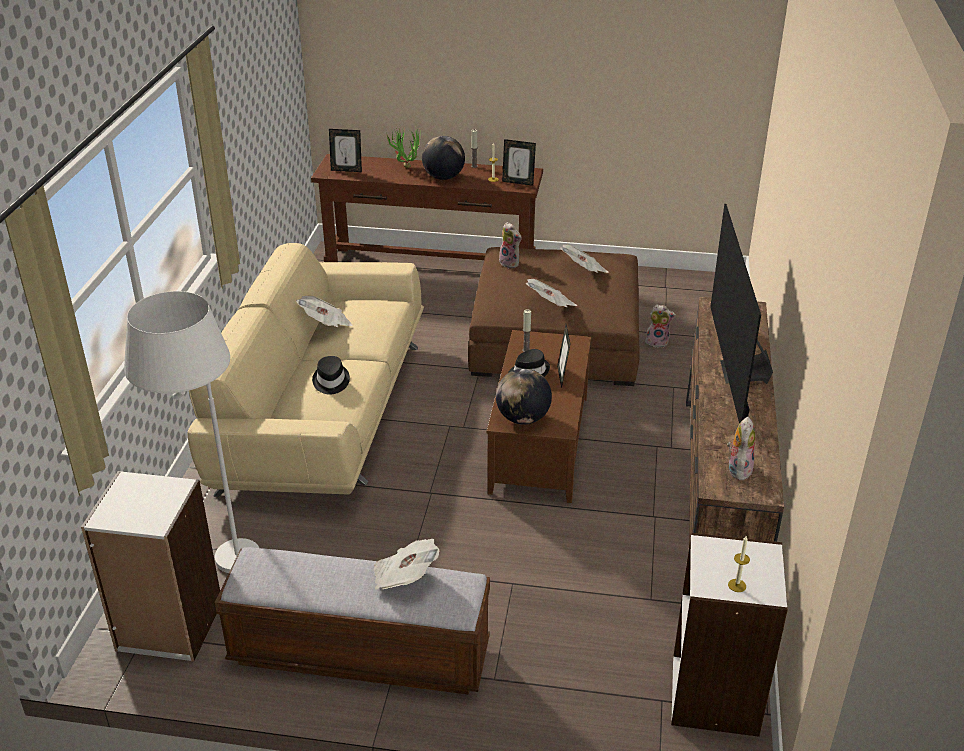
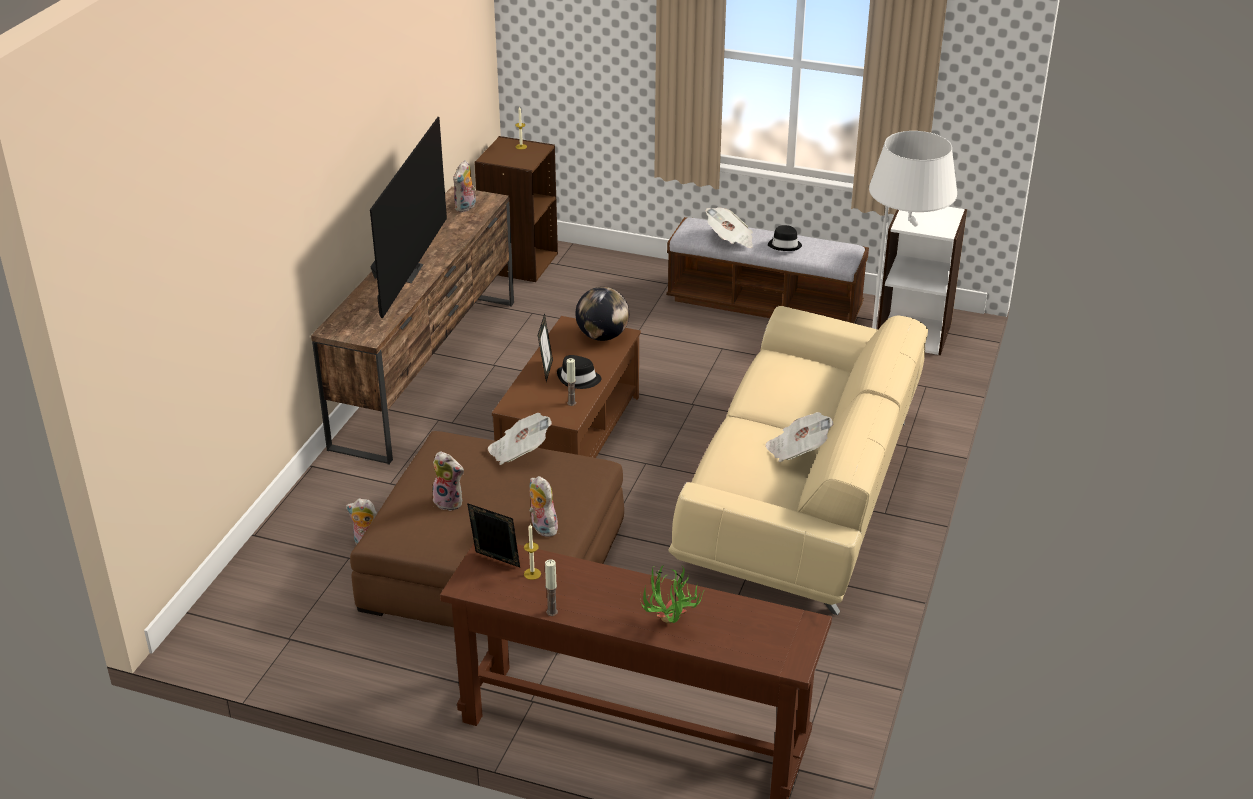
camera: 170 degrees left, 0 degrees up
black hat [312,356,350,395] -> black hat moved to [768,225,802,251]
picture frame [329,129,362,172] -> none
globe [422,136,465,180] -> none
newspaper [560,245,609,273] -> plush toy [433,451,464,511]
white bookcase [671,533,788,737] -> brown bookcase [474,136,558,282]

